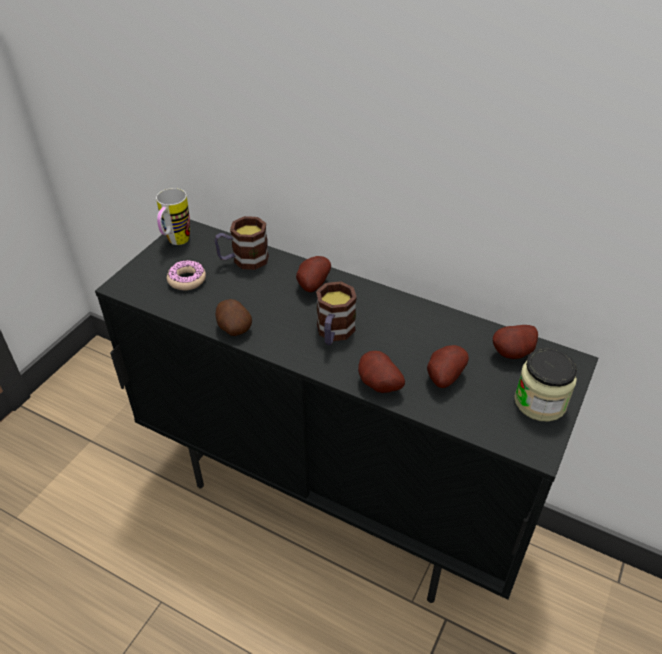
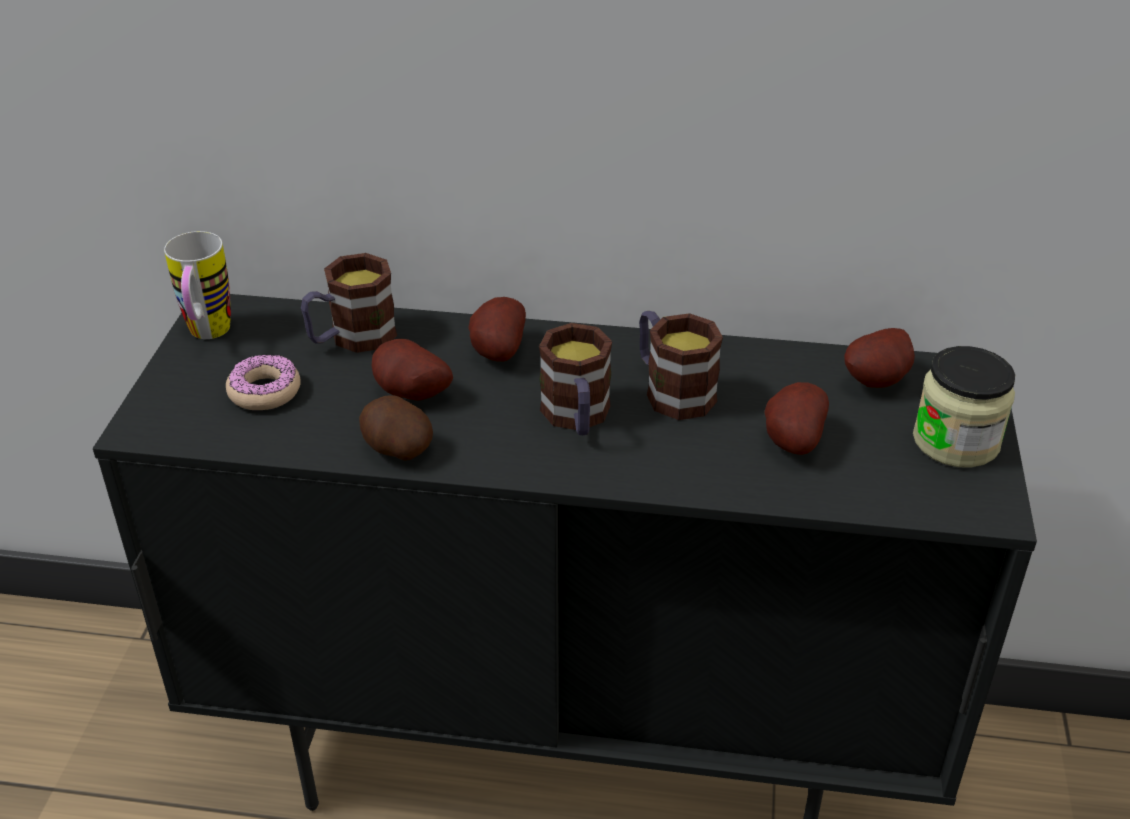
camera: 20 degrees left, 5 degrees down
potato [358,351,405,393] -> potato moved to [372,339,453,401]
none -> mug [639,311,723,420]

